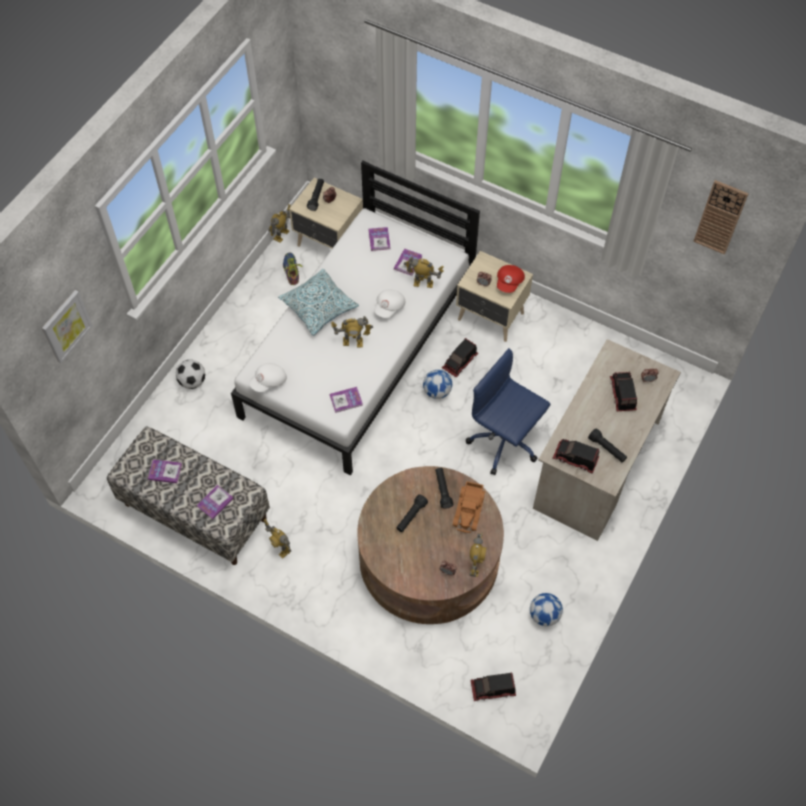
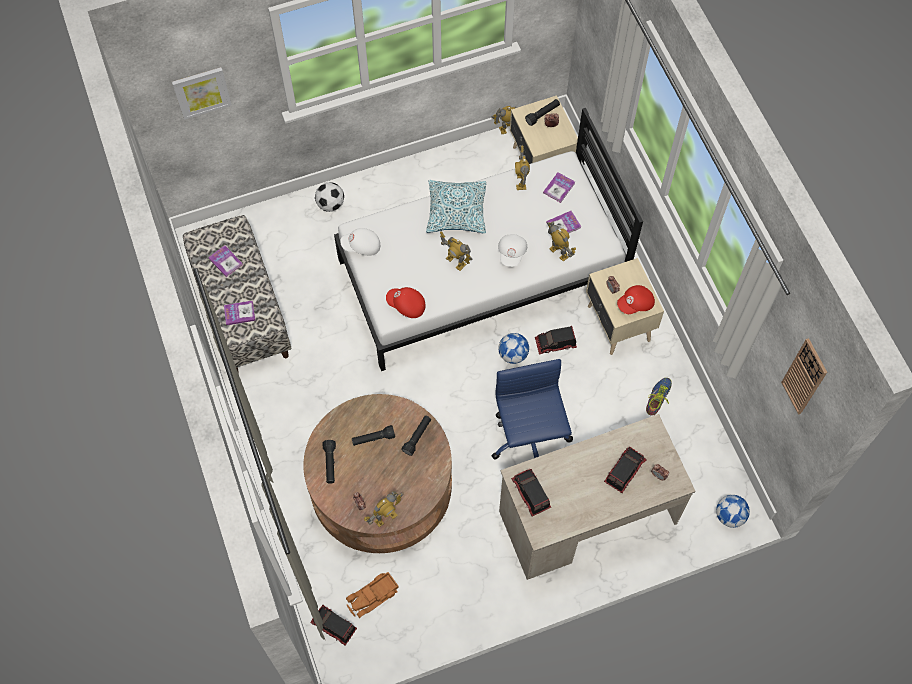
camera: 40 degrees right, 5 degrees up
toy robot [264,519,291,559] -> toy robot moved to [515,146,530,190]
shoe [283,252,303,285] -> shoe moved to [646,378,672,416]
book [330,387,363,413] -> red cap [386,287,425,318]
white cap [374,289,405,318] -> white cap turned 60 degrees counterclockwise [498,234,527,267]
toy truck [453,481,485,533] -> toy truck moved to [346,572,399,618]
football [530,593,563,626] -> football moved to [716,495,750,528]
black flashlight [588,428,627,463] -> black flashlight moved to [323,440,336,484]

